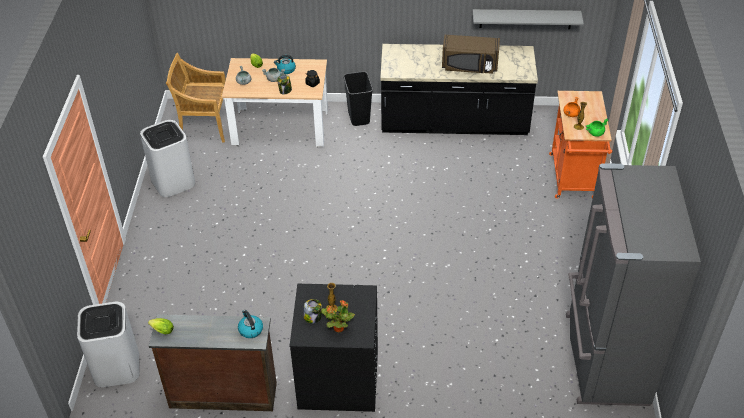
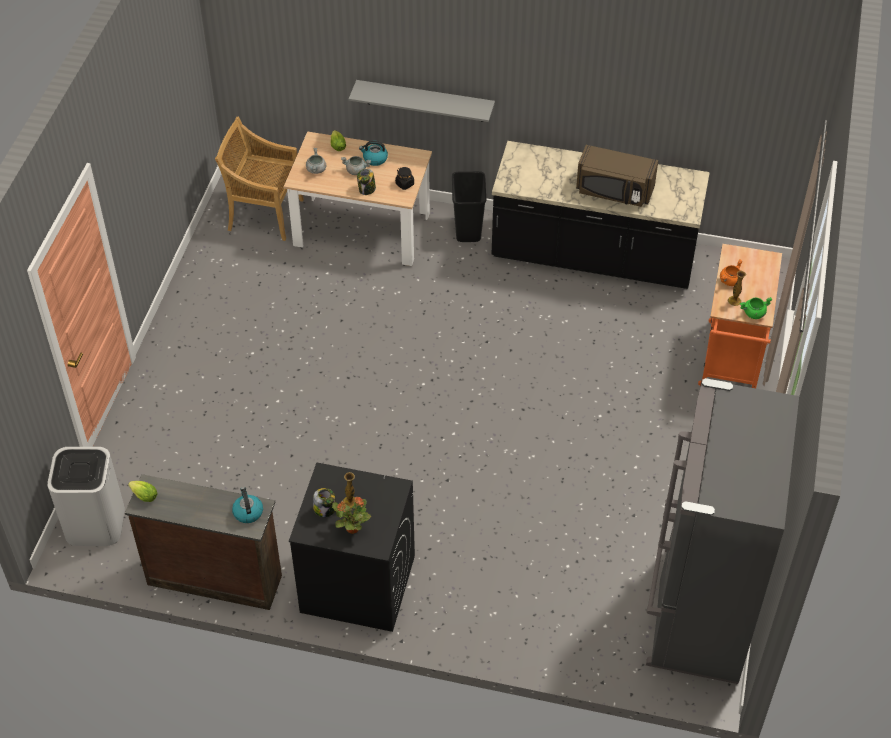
camera: 10 degrees right, 5 degrees up
white trash can [140,120,195,197] -> none
grey shelf [473,9,584,29] -> grey shelf moved to [349,80,495,122]

